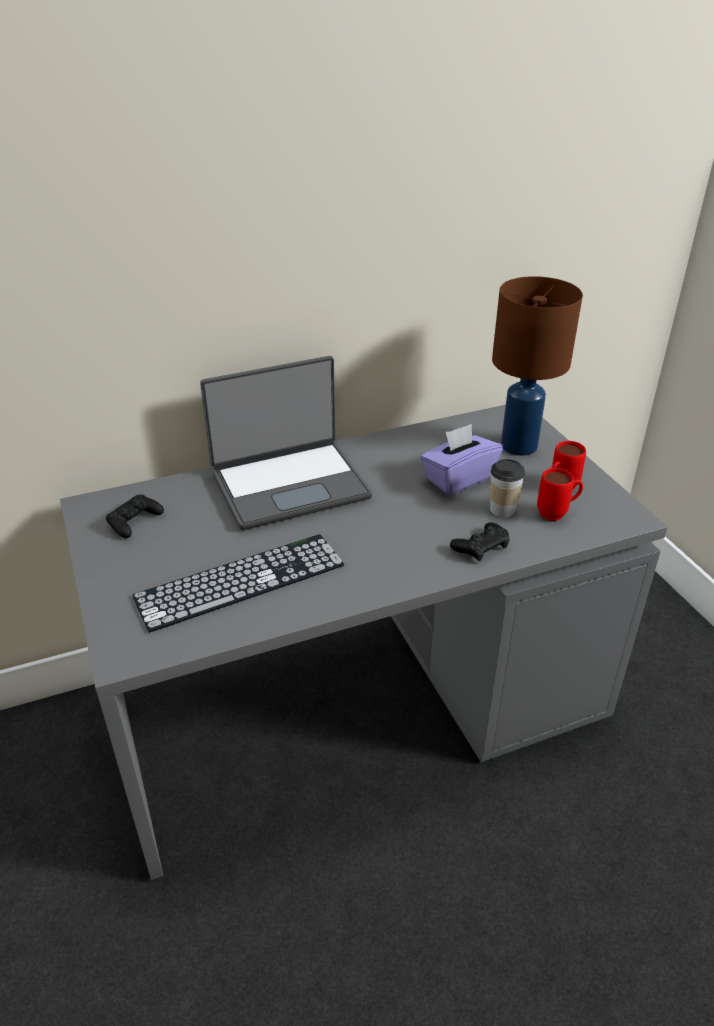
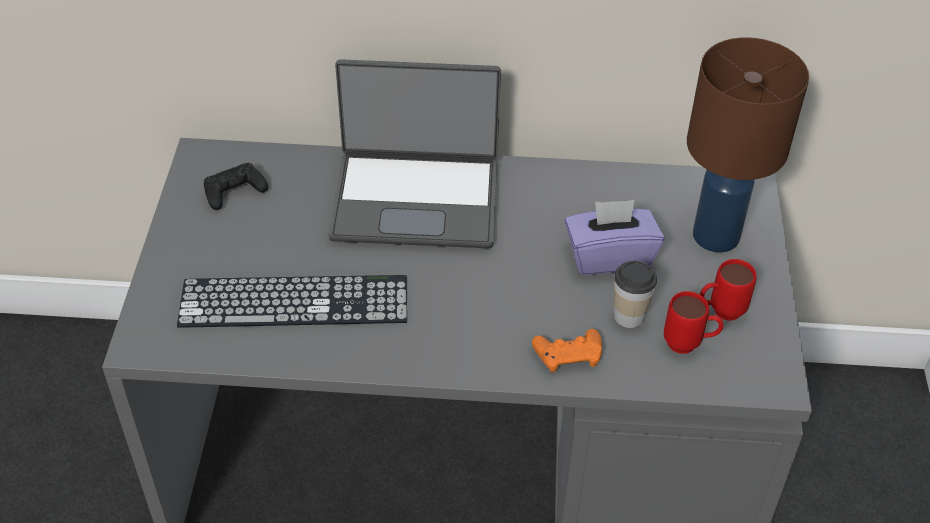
camera: 25 degrees right, 10 degrees up
black game controller [450,522,510,562] -> orange game controller [532,329,602,372]

